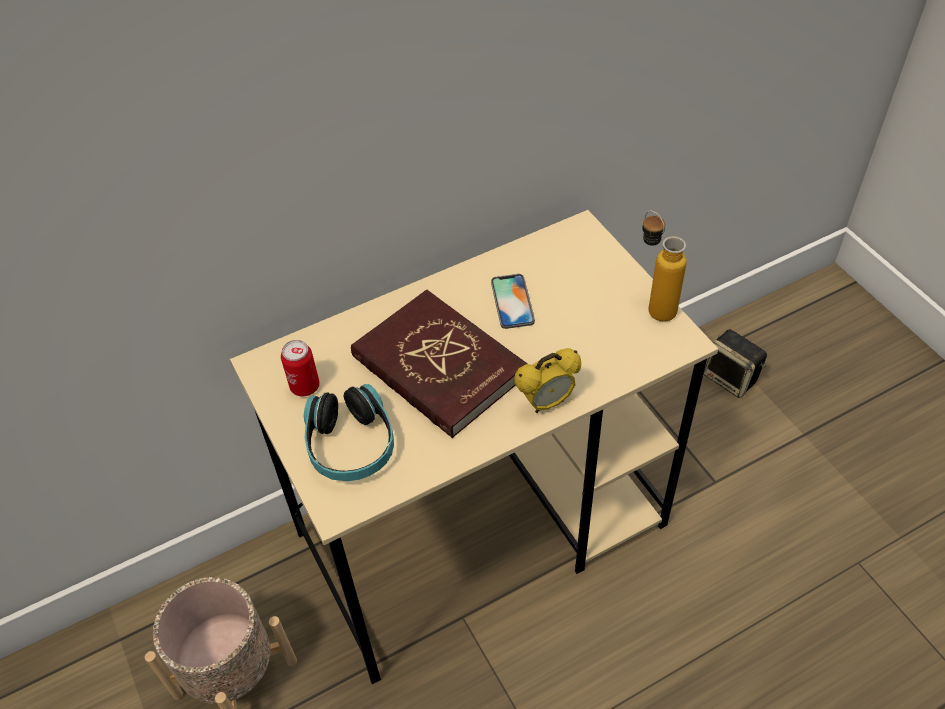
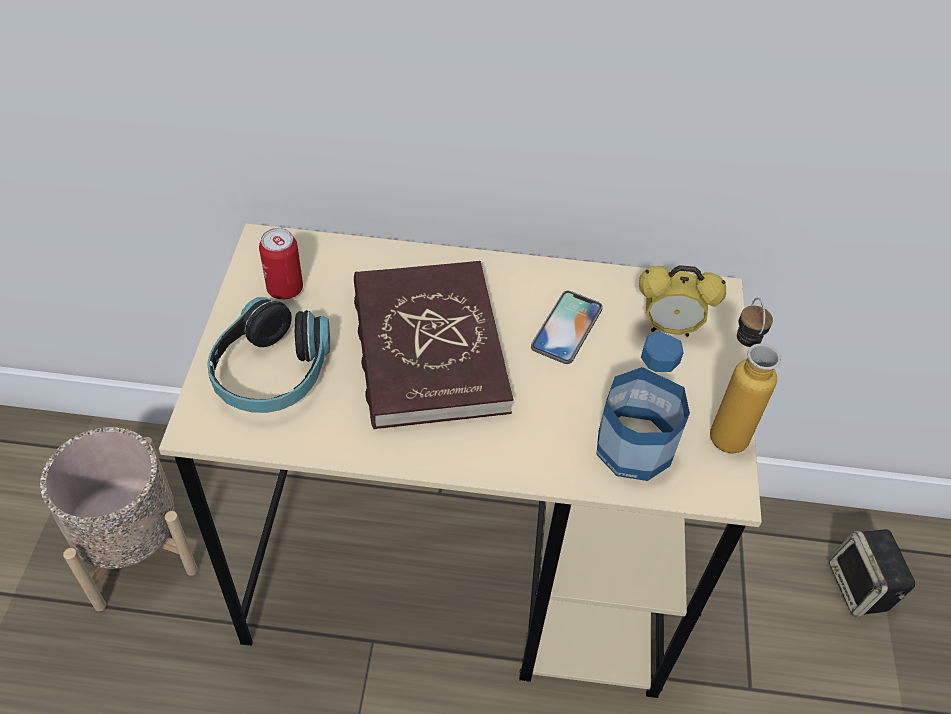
camera: 30 degrees right, 0 degrees up
alarm clock [515,348,581,413] -> alarm clock moved to [639,265,726,337]
none -> bottle [596,331,690,481]

